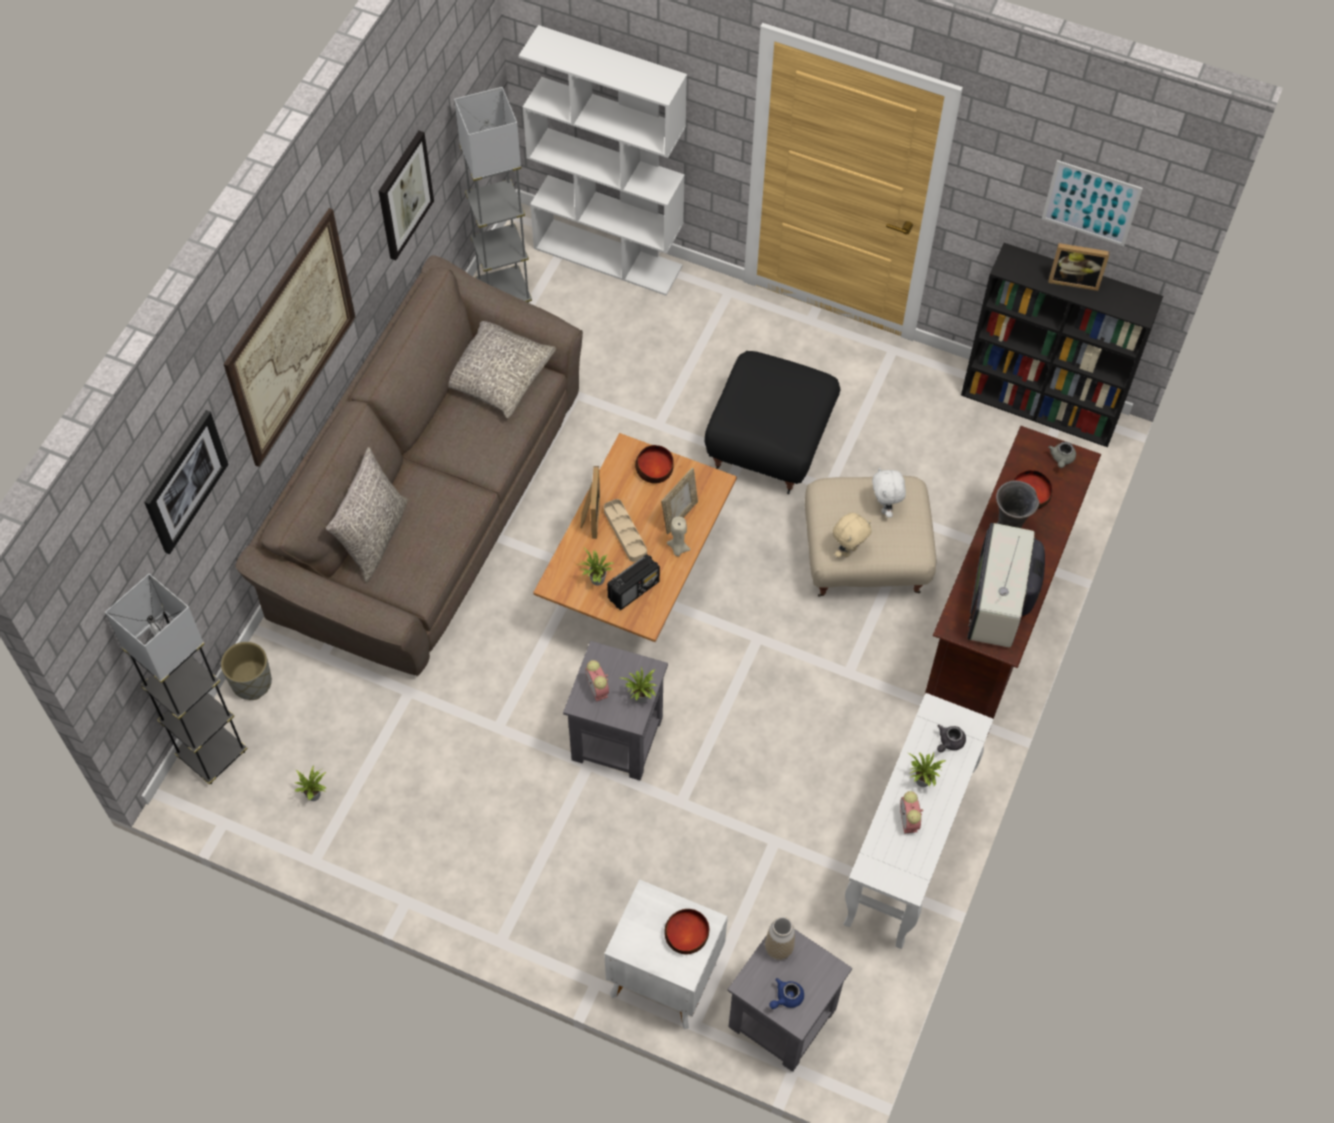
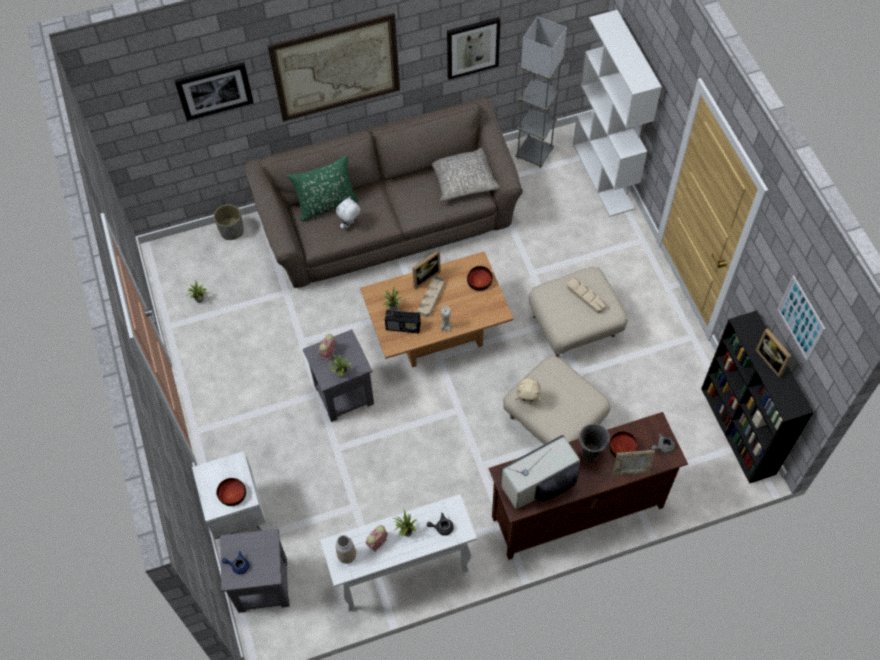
camera: 50 degrees right, 0 degrees up
grey floor lamp [105,574,248,784] -> none
grey pillow [326,447,408,582] -> green pillow [288,155,359,221]
picture frame [661,467,698,534] -> picture frame moved to [613,450,655,476]
black ottoman [704,351,841,494] -> beige ottoman [528,267,628,357]
vase [765,917,795,960] -> vase moved to [336,535,356,564]
white plush toy [872,467,906,518] -> white plush toy moved to [336,196,360,229]
none -> beige tray [567,278,606,314]

